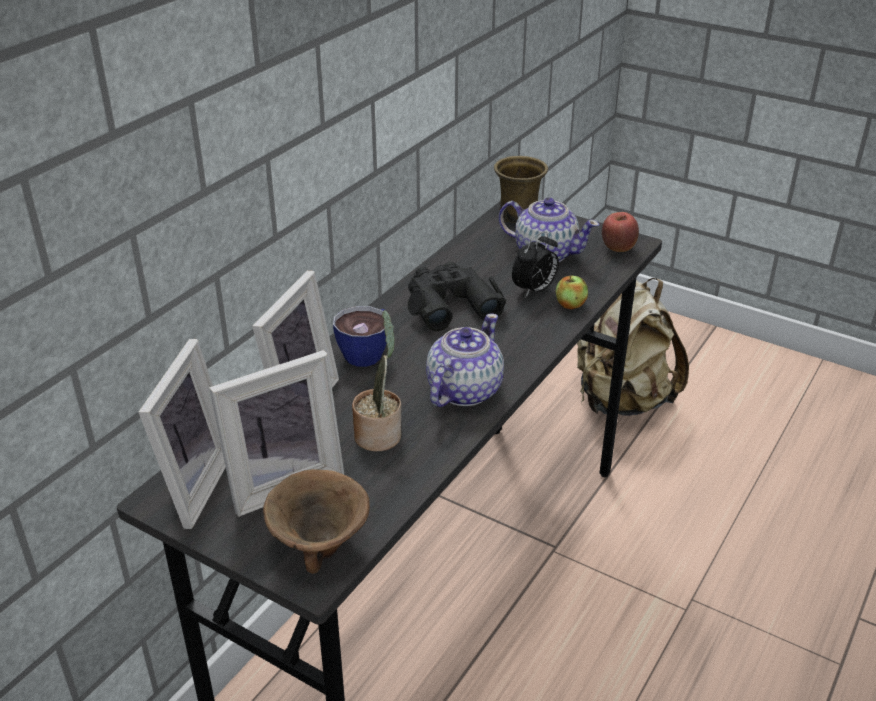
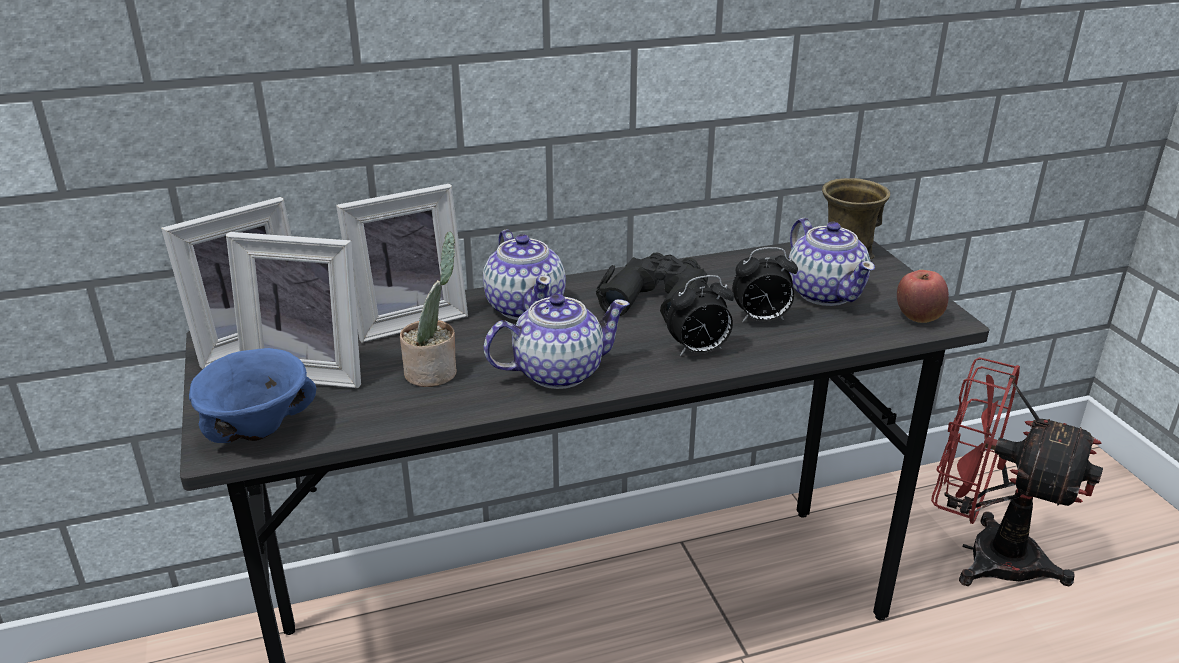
camera: 40 degrees right, 5 degrees down
brown bowl [263,469,370,574] -> blue bowl [189,348,316,443]
cup [333,306,387,367] -> teapot [483,230,566,320]
apple [556,275,588,309] -> none
beige backpack [577,278,689,416] -> red fan [931,357,1103,586]
none -> alarm clock [666,275,734,356]

